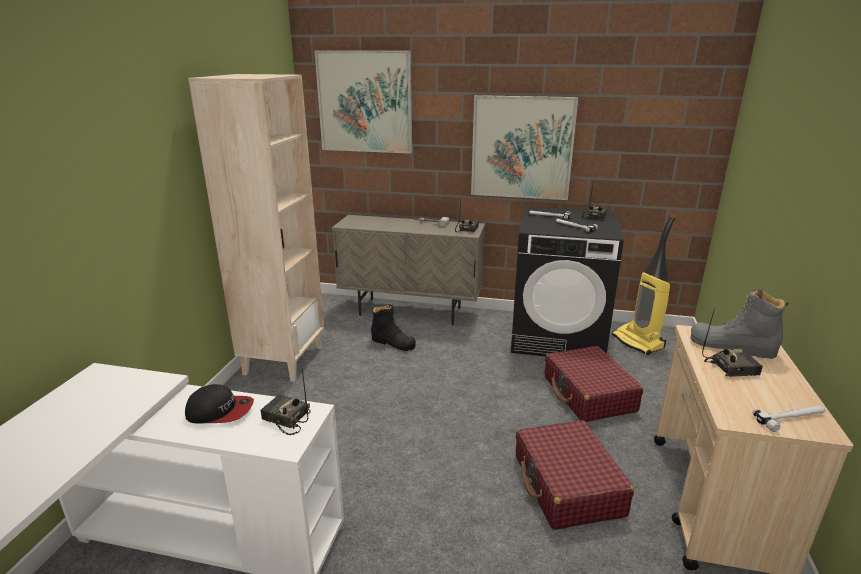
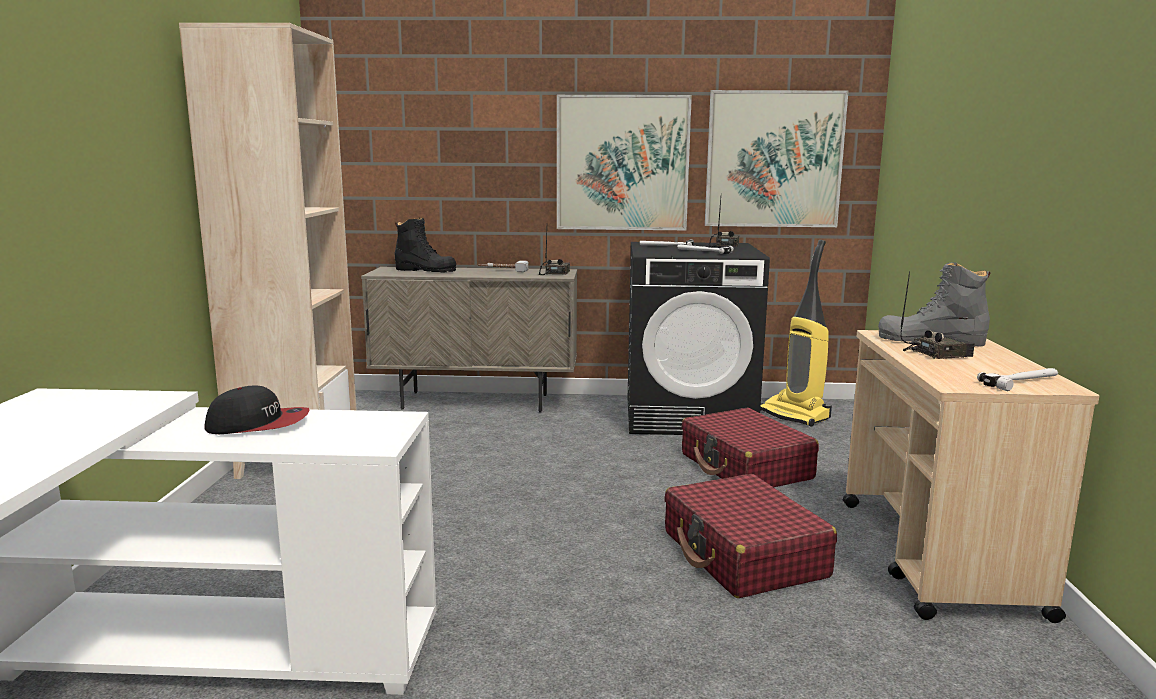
camera: 10 degrees left, 10 degrees down
radio [260,367,311,435] -> none
picture [314,50,412,153] -> picture moved to [705,90,849,227]
black boot [371,304,416,351] -> black boot moved to [395,218,456,272]

